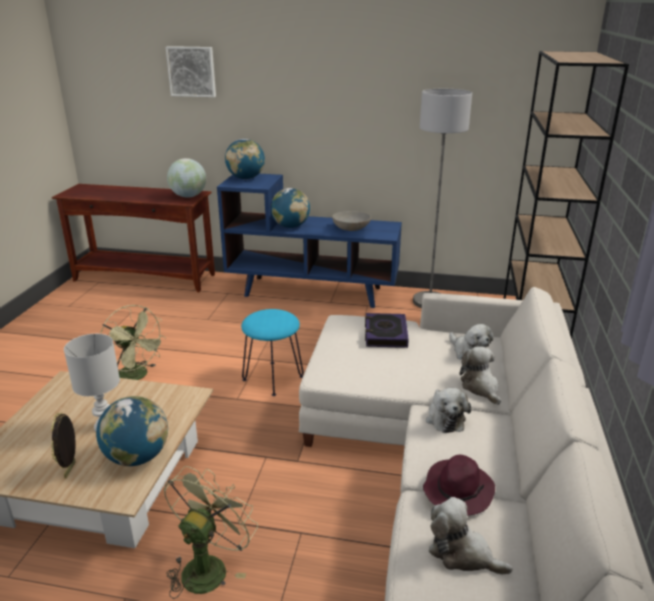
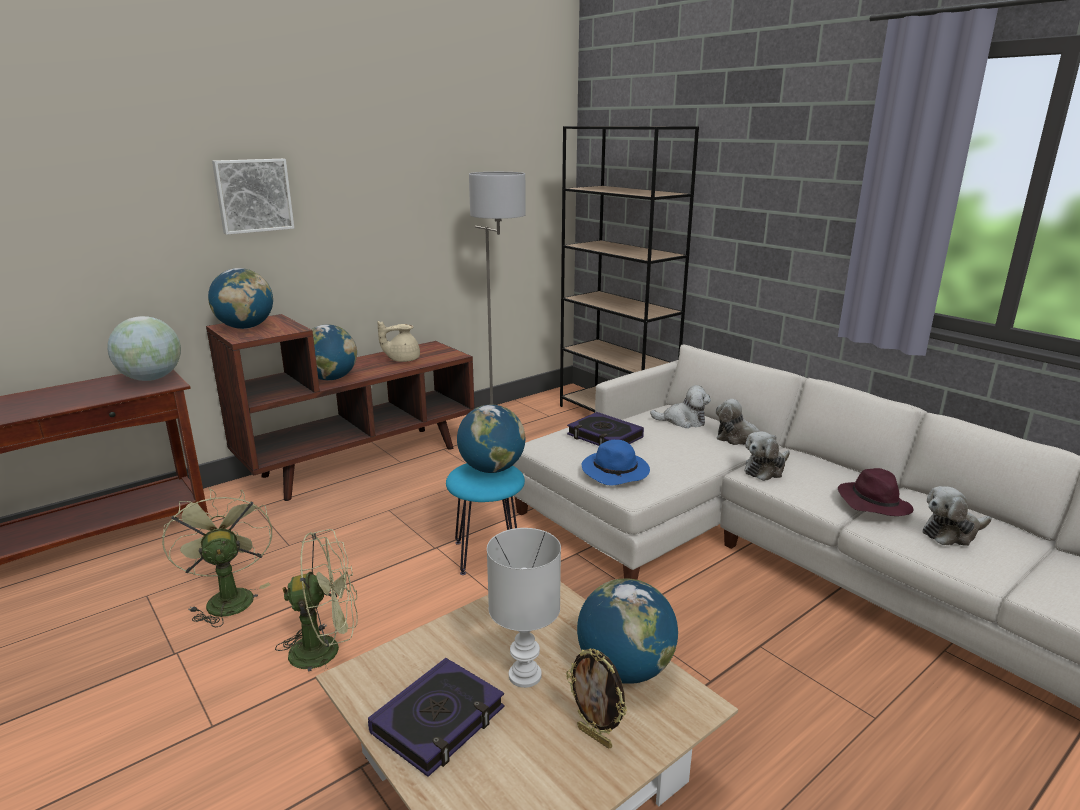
camera: 50 degrees left, 5 degrees down
green fan [164,466,258,599] -> green fan moved to [162,488,272,627]
picture [166,46,216,97] -> picture moved to [212,159,294,235]
blue tv stand [217,174,402,308] -> brown tv stand [206,314,475,501]
grey bowl [332,211,371,231] -> beige teapot [377,321,420,362]
plush toy [426,388,471,433] -> plush toy turned 105 degrees clockwise [744,431,790,481]
none -> book [368,658,505,777]
none -> globe [457,405,525,473]
none -> blue hat [582,440,650,485]

